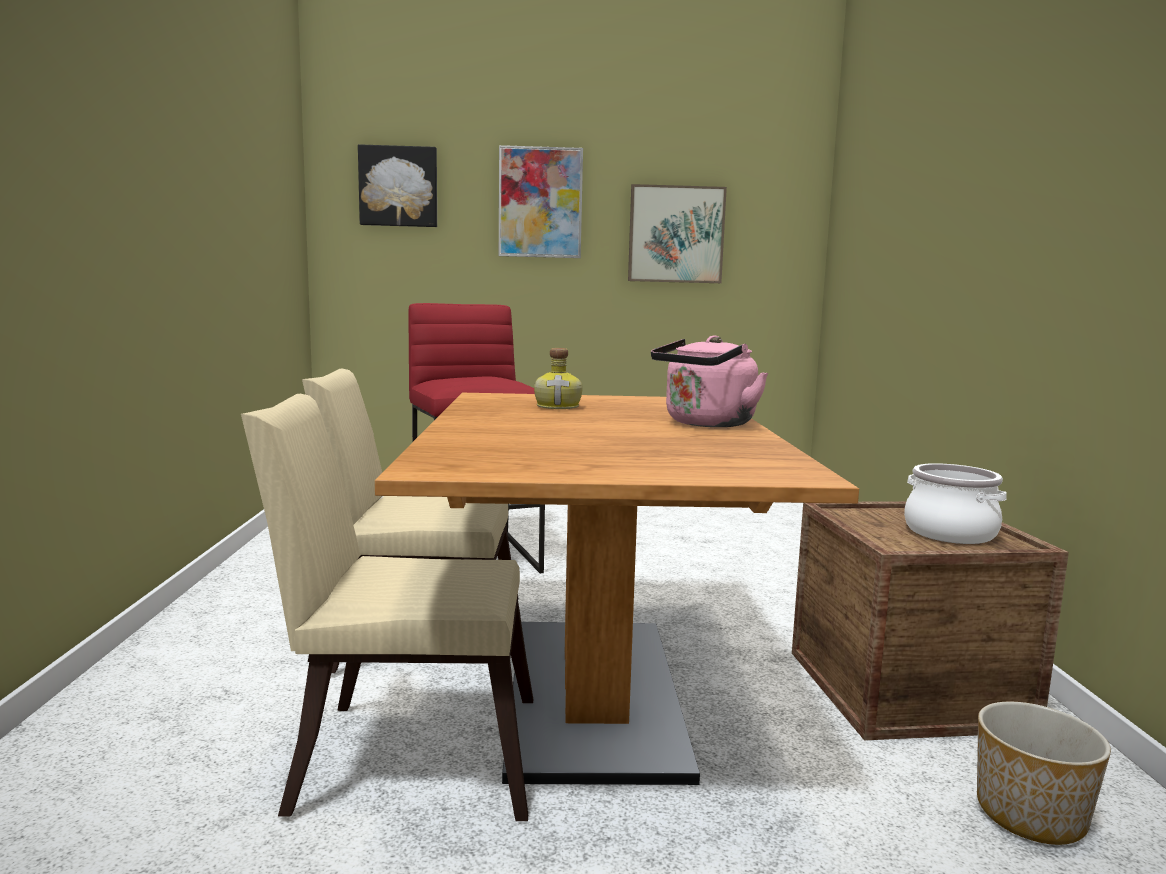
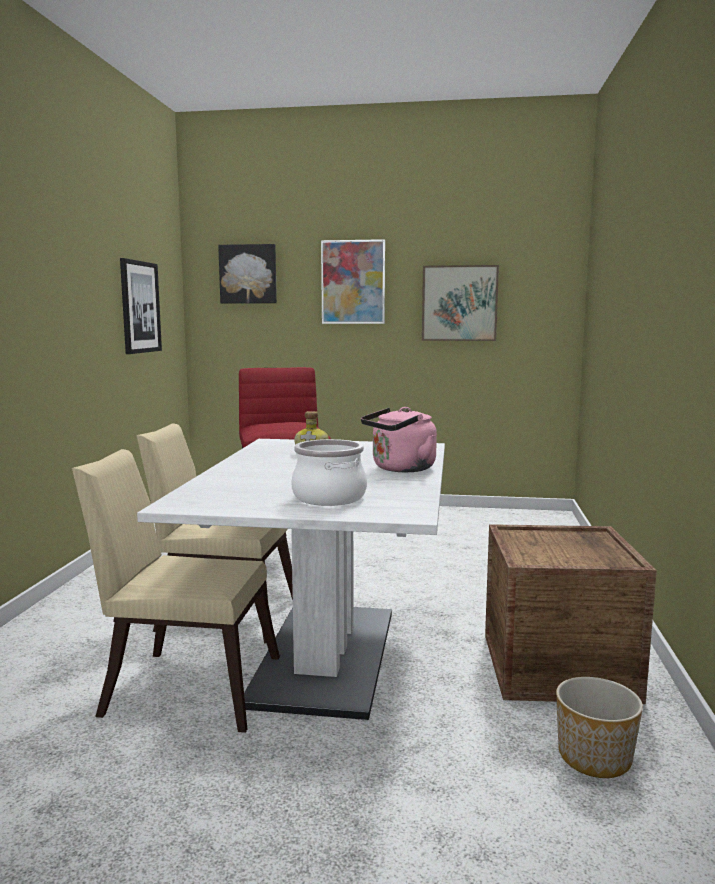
camera: 10 degrees right, 0 degrees up
brown dining table [375,393,859,785] -> white dining table [137,439,445,720]
cooking pot [904,463,1007,544] -> cooking pot moved to [291,439,367,506]
none -> picture [120,258,162,354]

